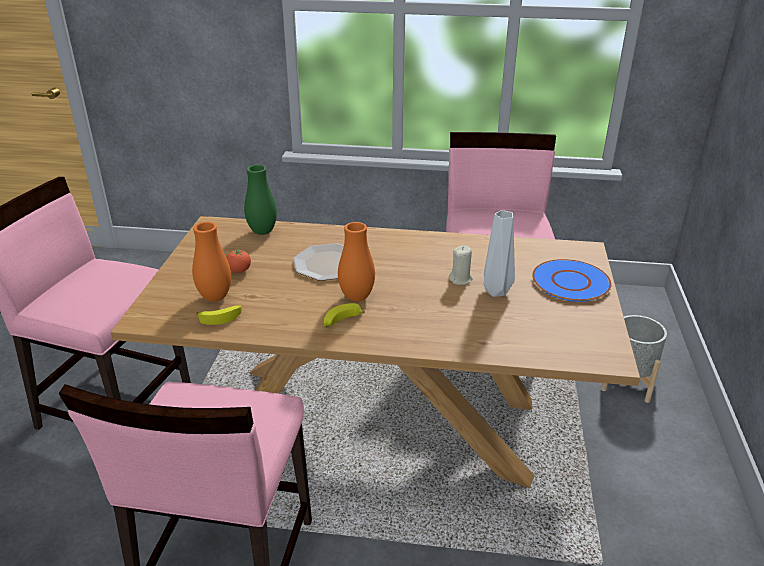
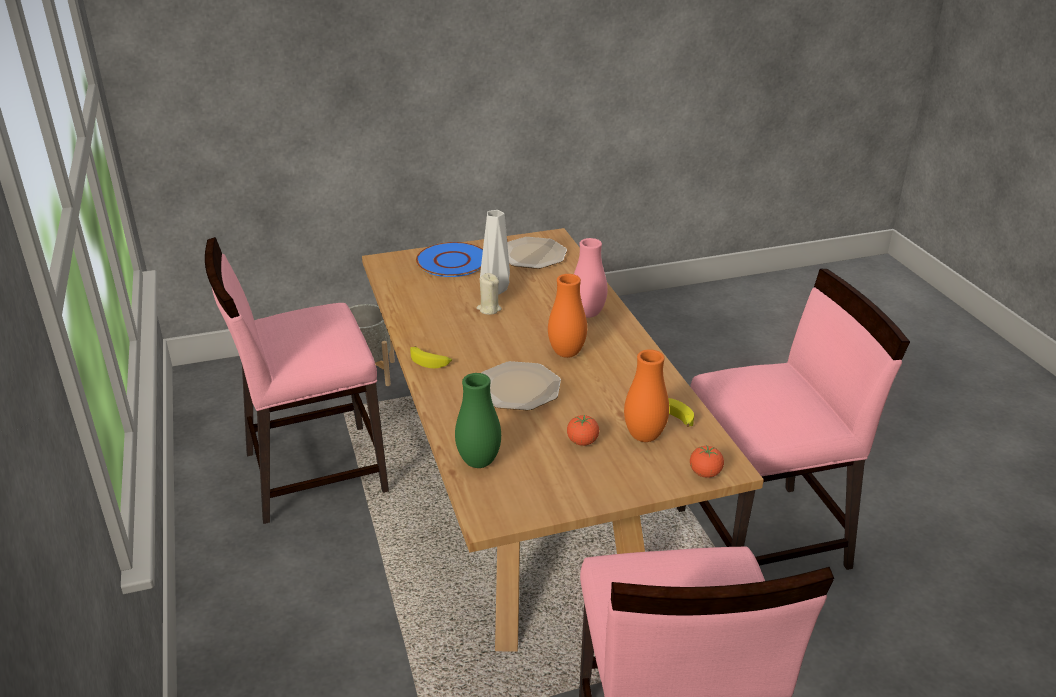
camera: 115 degrees left, 0 degrees up
banana [324,303,365,328] -> banana moved to [410,346,452,368]
none -> plate [507,237,567,269]
none -> pink vase [574,238,608,318]
none -> tomato [690,445,724,478]

